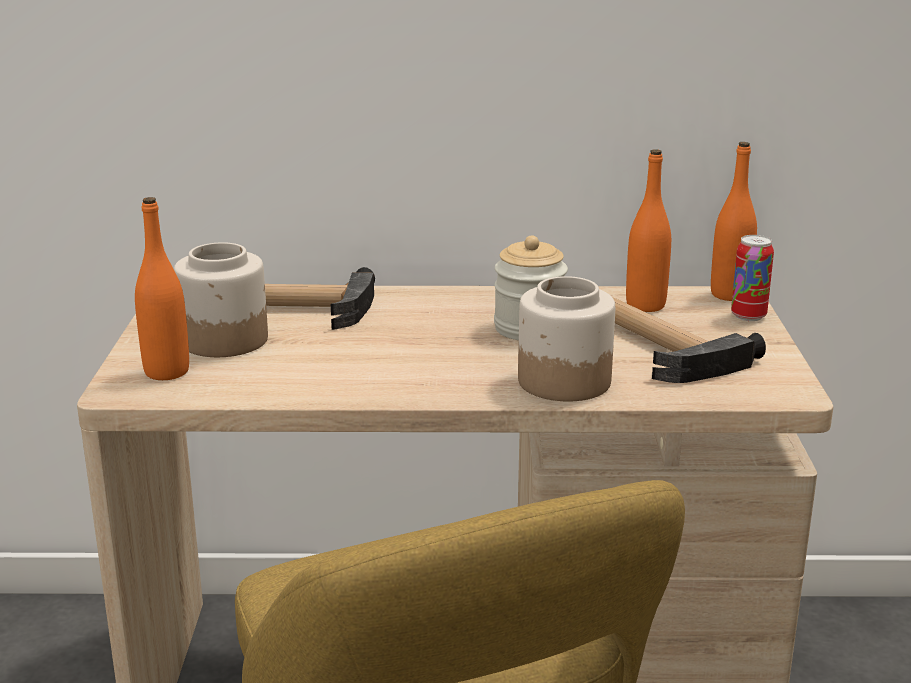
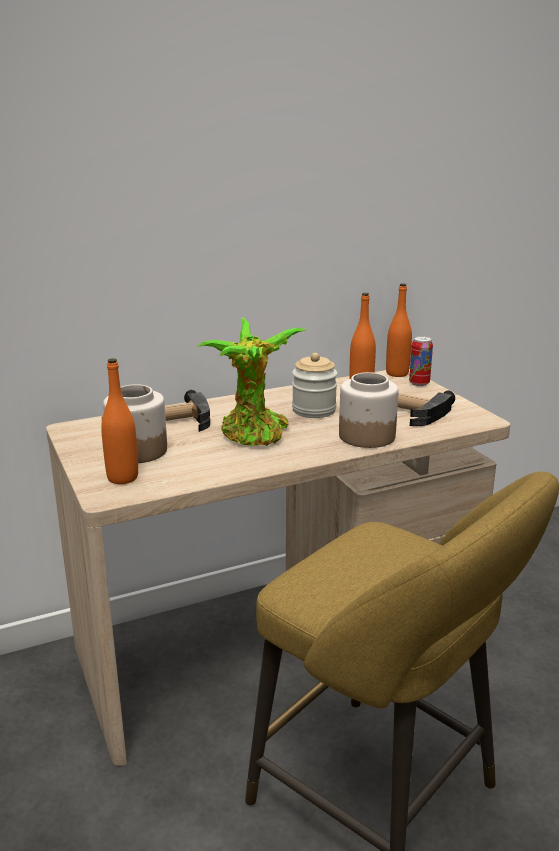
camera: 25 degrees left, 0 degrees up
none -> potted plant [197,318,306,446]

